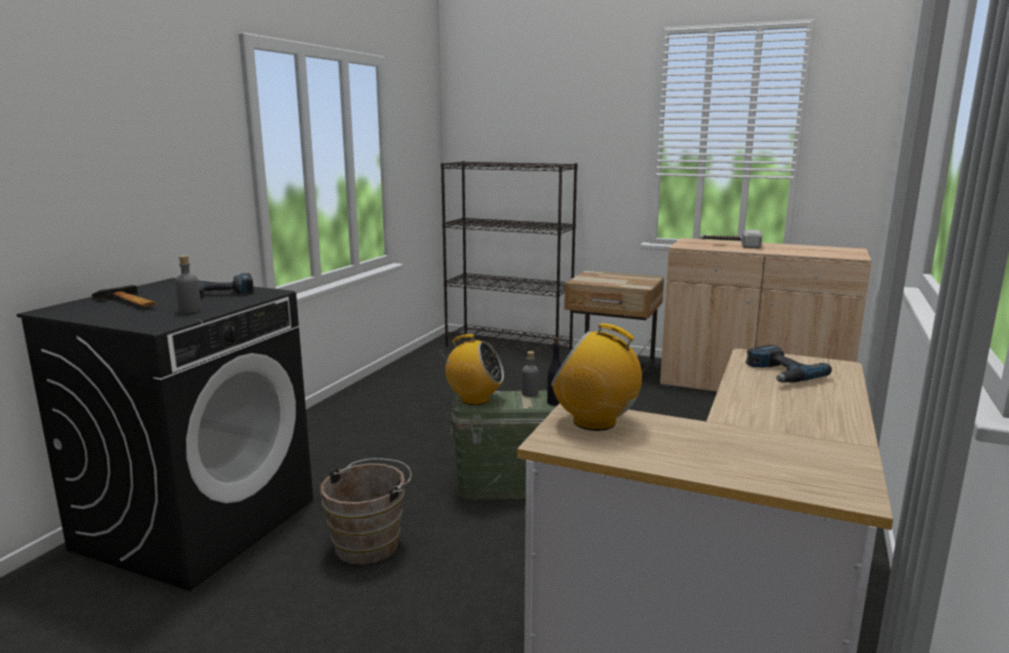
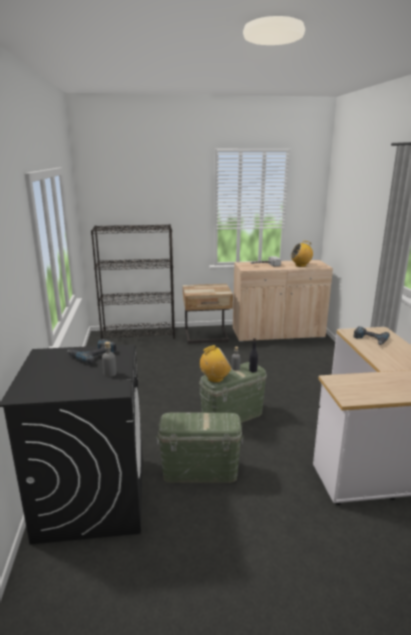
camera: 30 degrees left, 5 degrees up
hammer [92,285,157,307] -> none
brown bucket [320,458,412,565] -> green storage box [156,413,244,483]
radio [551,323,651,431] -> radio moved to [291,241,313,267]

